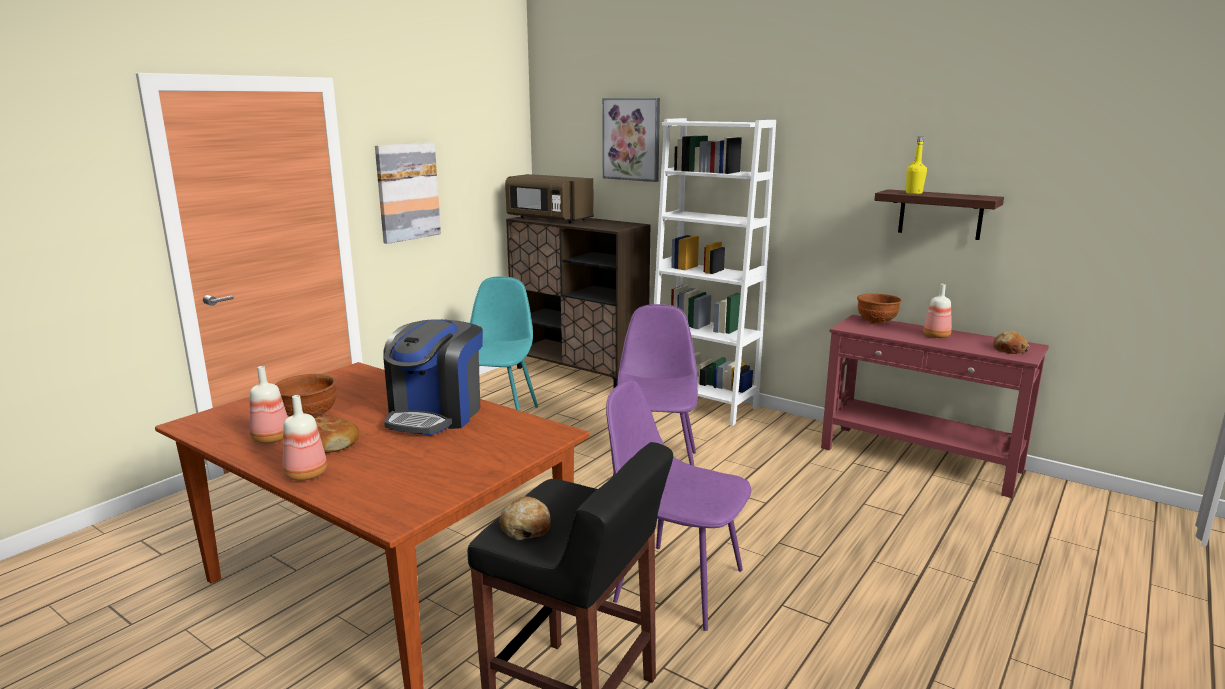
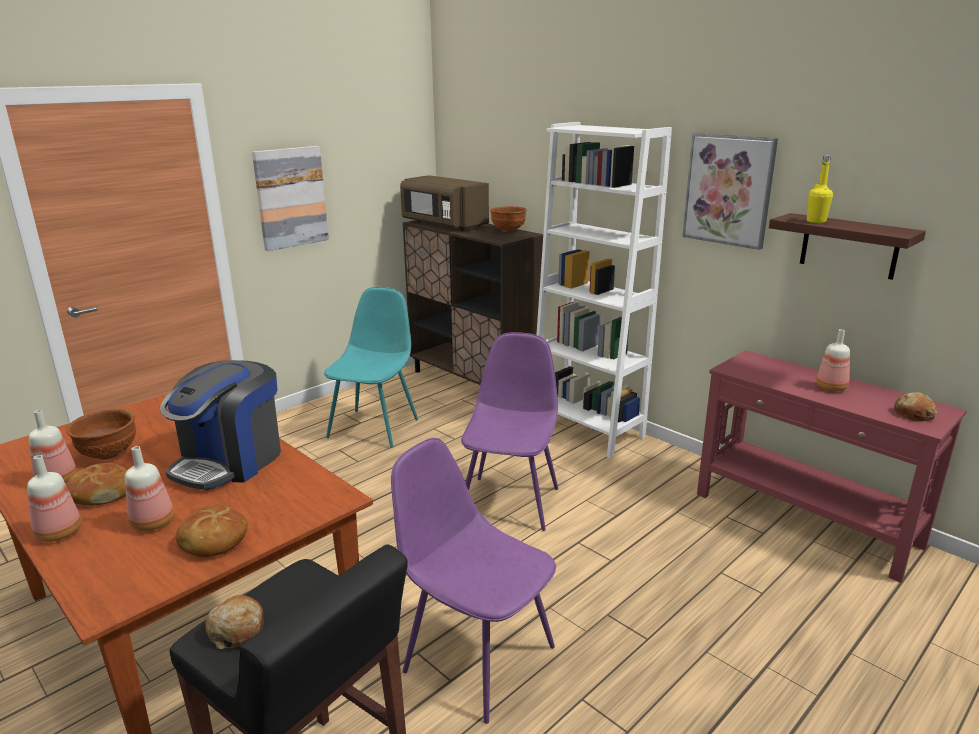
camera: 10 degrees right, 5 degrees up
picture [602,98,660,182] -> picture moved to [683,133,778,250]
brown bowl [857,294,902,324] -> brown bowl moved to [490,206,527,232]
none -> bottle [125,446,174,531]
none -> bread [176,504,248,557]

